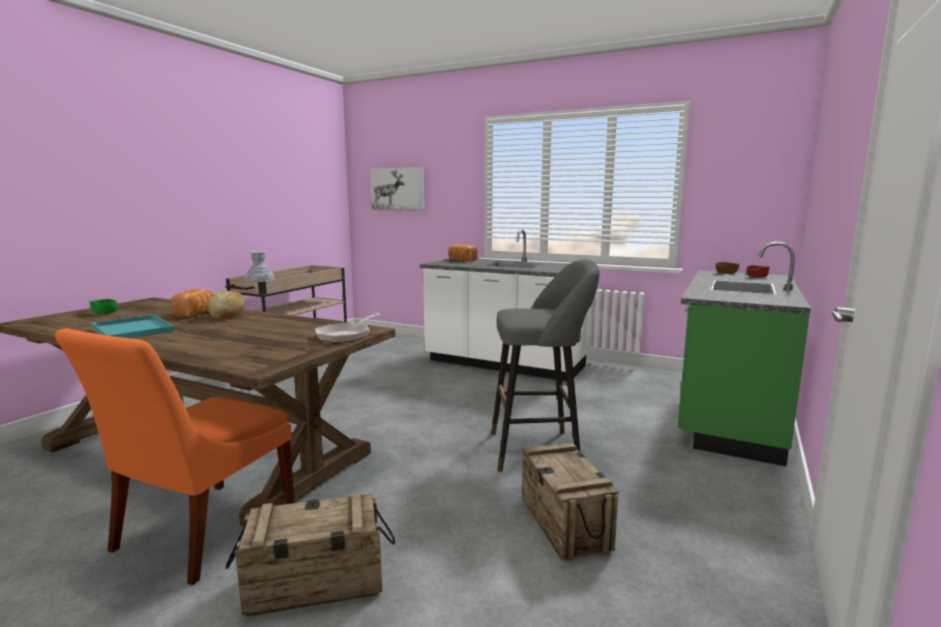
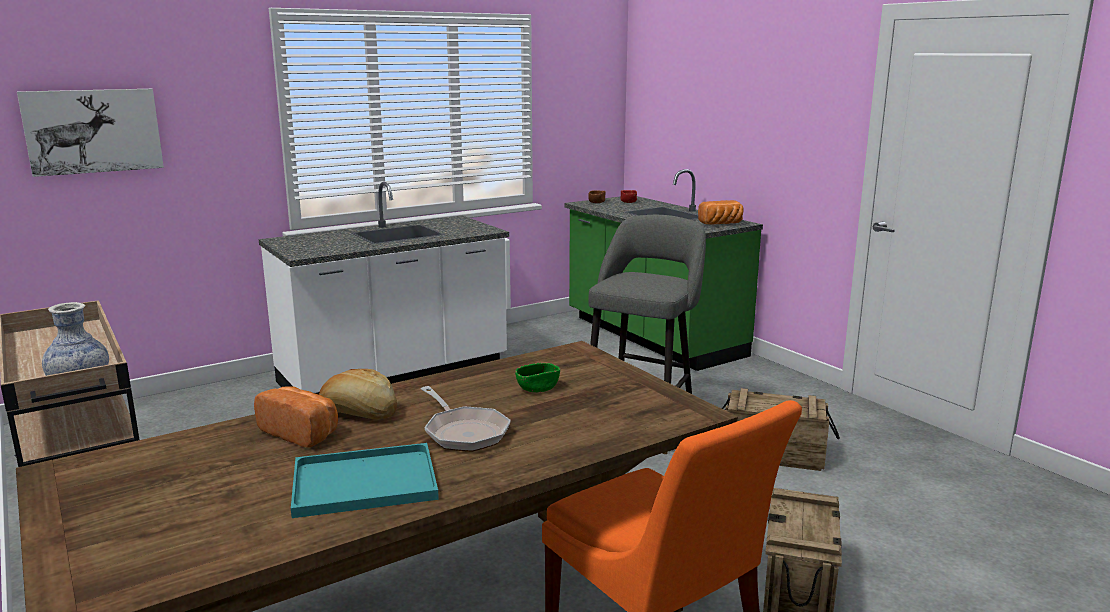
camera: 60 degrees left, 5 degrees up
green bowl [89,299,118,314] -> green bowl moved to [515,362,560,393]
frying pan [315,313,381,343] -> frying pan moved to [421,386,511,451]
bread [448,244,478,261] -> bread moved to [698,200,744,225]

